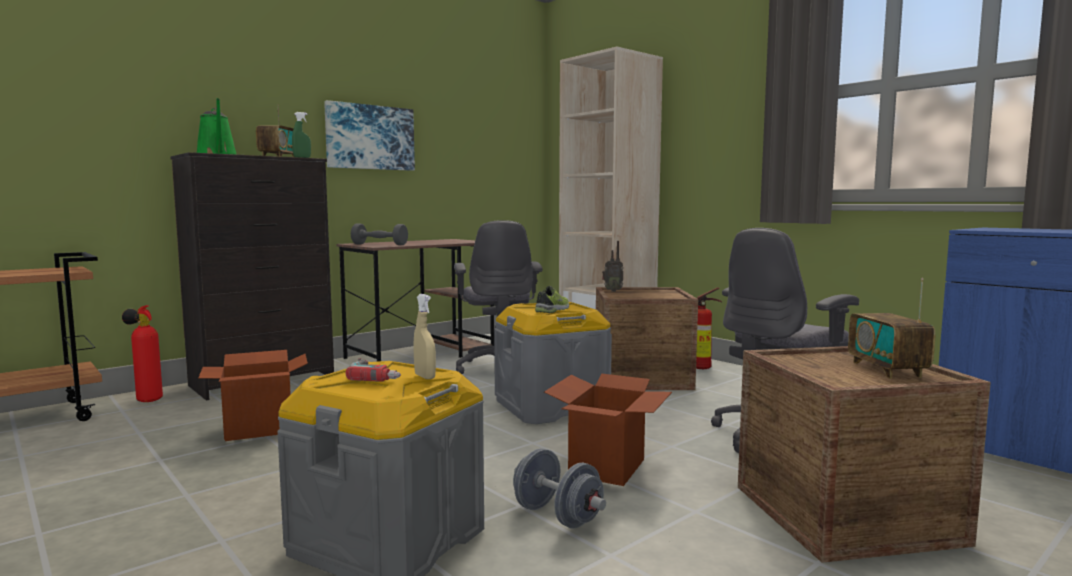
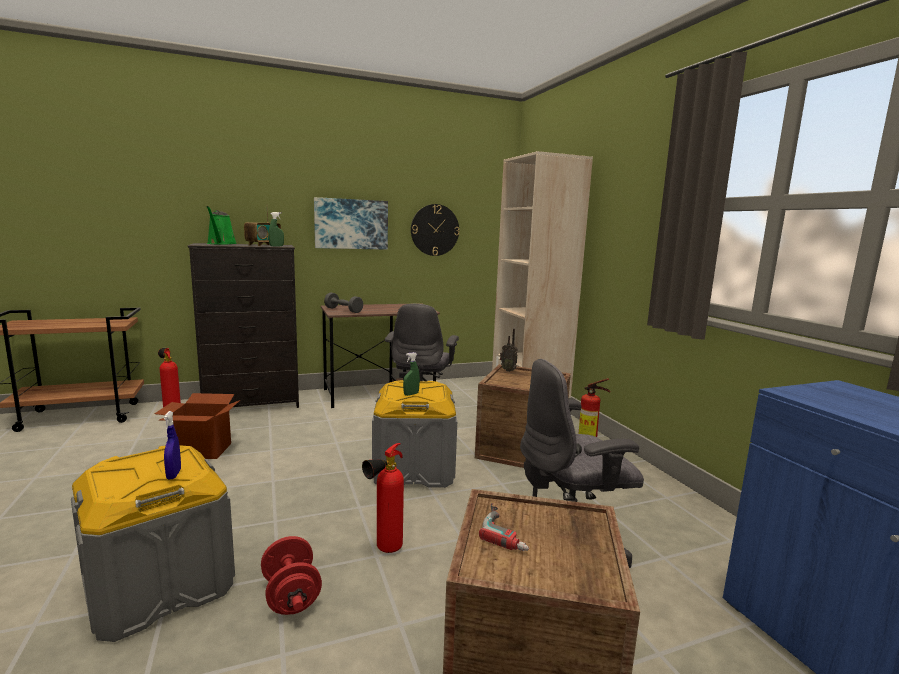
camera: 20 degrees right, 5 degrees up
power drill [346,358,401,382] -> power drill moved to [479,503,529,551]
beige spray bottle [414,294,436,379] -> blue spray bottle [164,411,181,479]
grey dumbbell [513,448,606,528] -> red dumbbell [261,536,322,615]
shoe [535,286,569,313] -> green spray bottle [403,352,420,396]
cardboard box [544,374,672,486] -> fire extinguisher [362,443,404,553]
radio [848,278,935,378] -> none
none -> wall clock [411,204,459,256]

